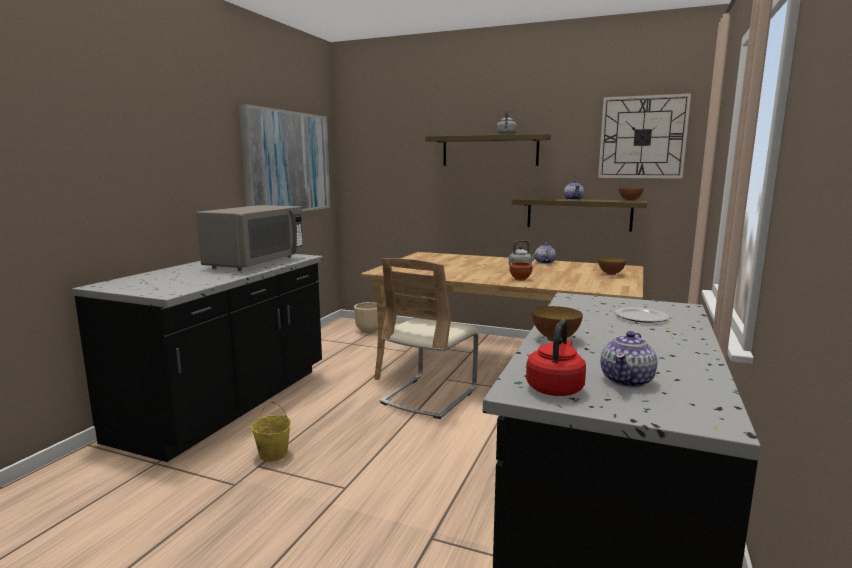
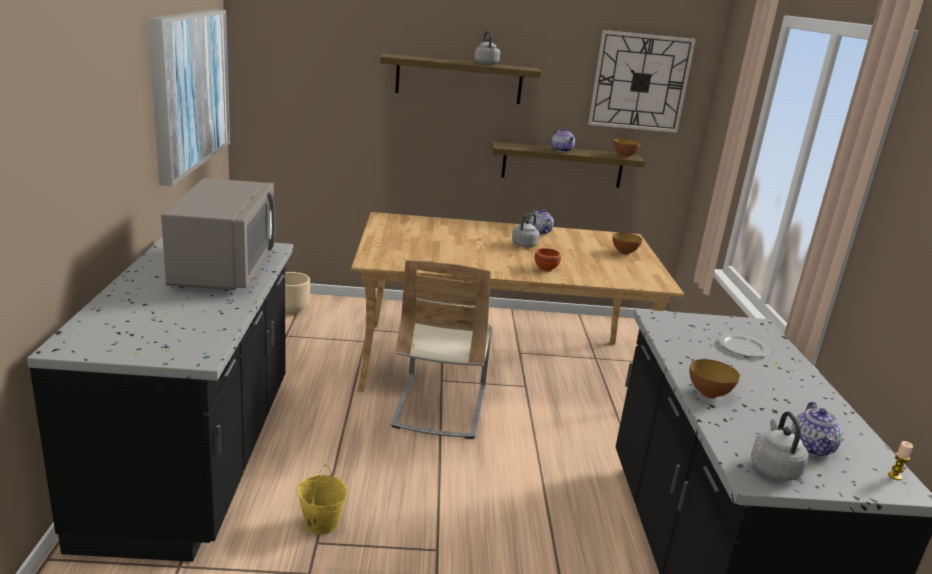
camera: 25 degrees left, 10 degrees up
red kettle [526,320,586,396] -> grey kettle [751,411,809,480]
none -> candle [888,441,913,480]

